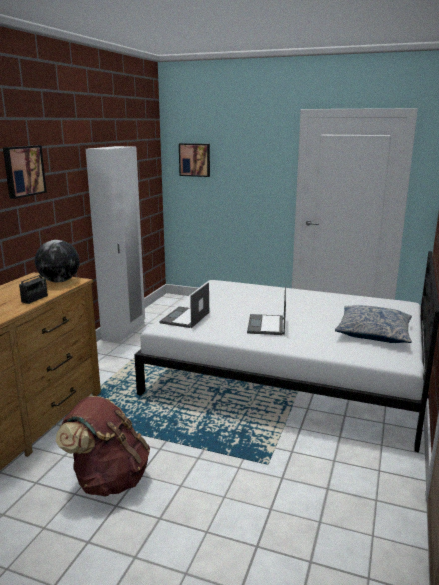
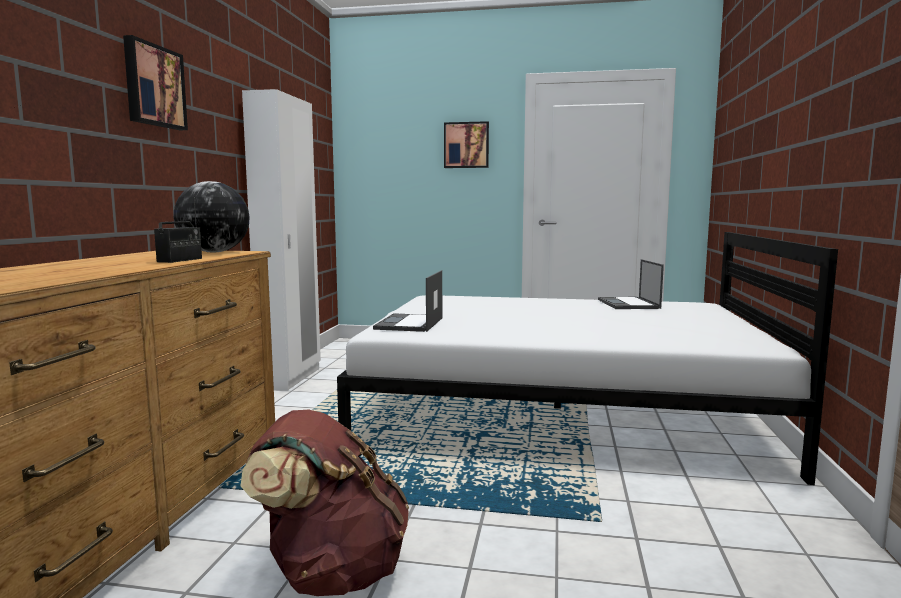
camera: 10 degrees left, 10 degrees down
picture [179,143,210,177] -> picture moved to [444,121,489,168]
laptop [247,287,286,335] -> laptop moved to [598,259,664,309]
pillow [335,305,412,343] -> none

